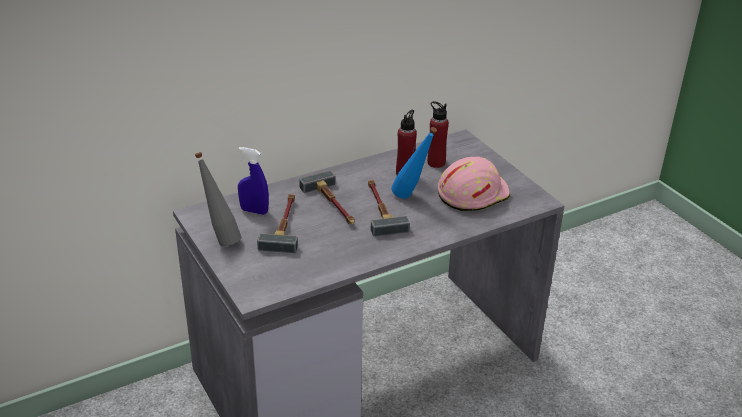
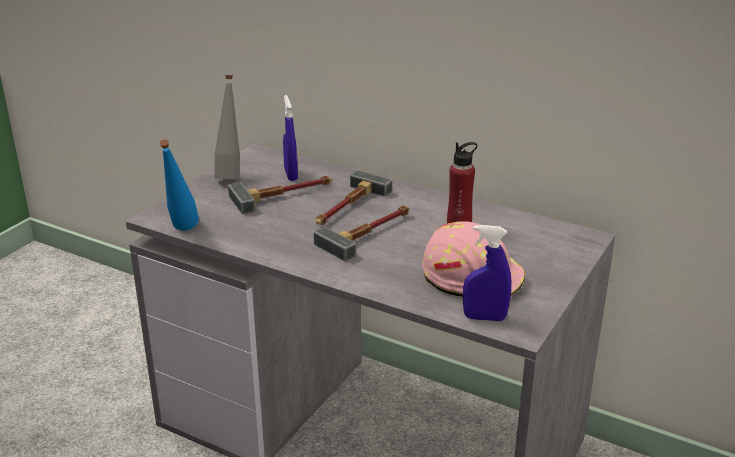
camera: 60 degrees right, 5 degrees down
blue bottle [391,127,437,199] -> blue bottle moved to [160,140,199,231]
red bottle [427,101,449,168] -> none
none -> blue spray bottle [463,225,511,321]

